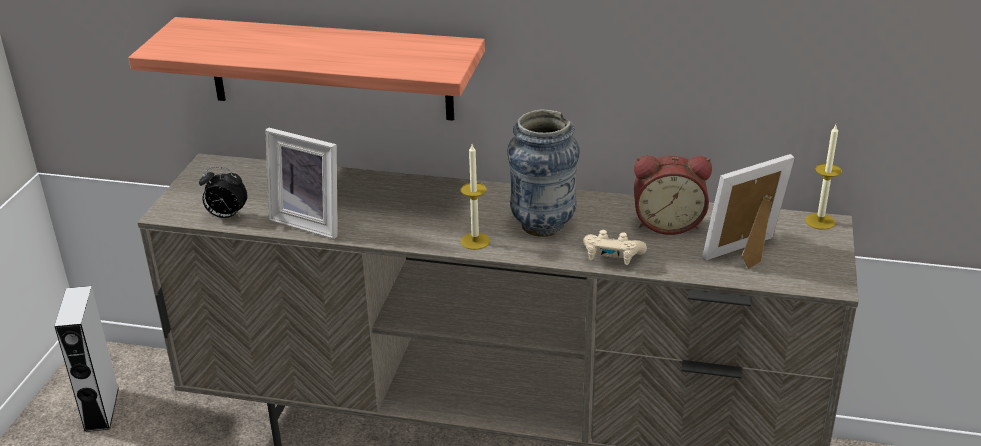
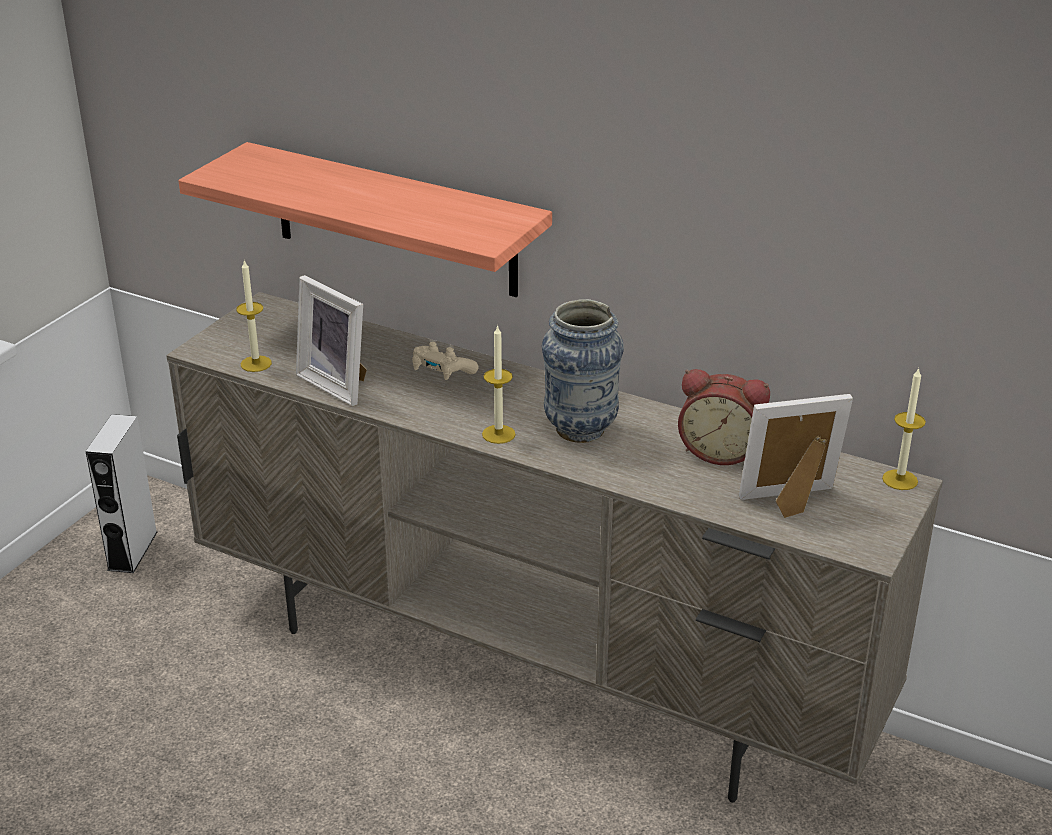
camera: 15 degrees right, 0 degrees up
alarm clock [199,167,248,218] -> candle [236,259,272,372]
beige game controller [583,230,647,265] -> beige game controller moved to [412,342,478,380]

